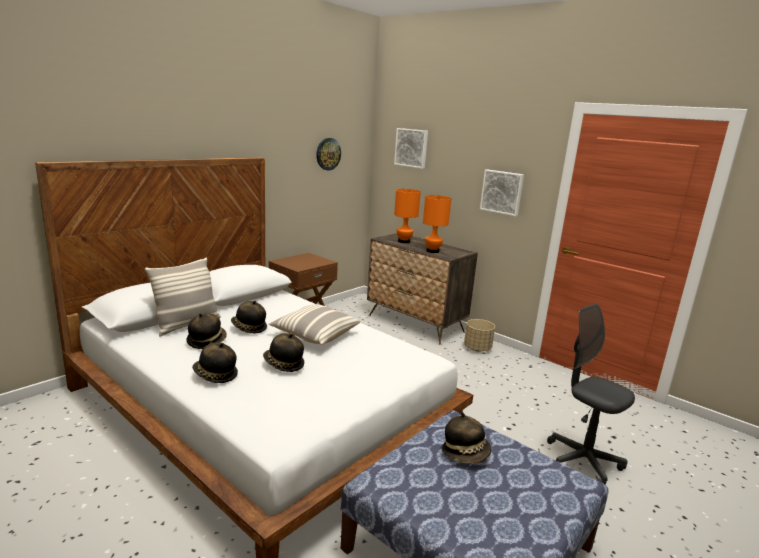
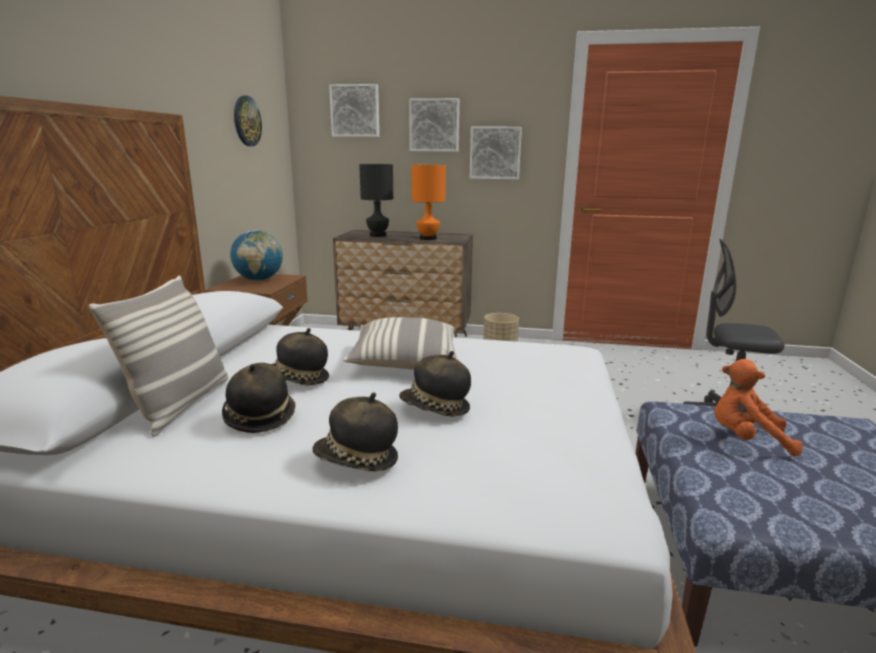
camera: 30 degrees left, 0 degrees up
orange table lamp [394,189,421,243] -> black table lamp [359,164,393,237]
hat [442,412,491,464] -> orange plush toy [714,359,803,456]
none -> globe [230,230,283,281]
none -> picture [409,98,459,152]

